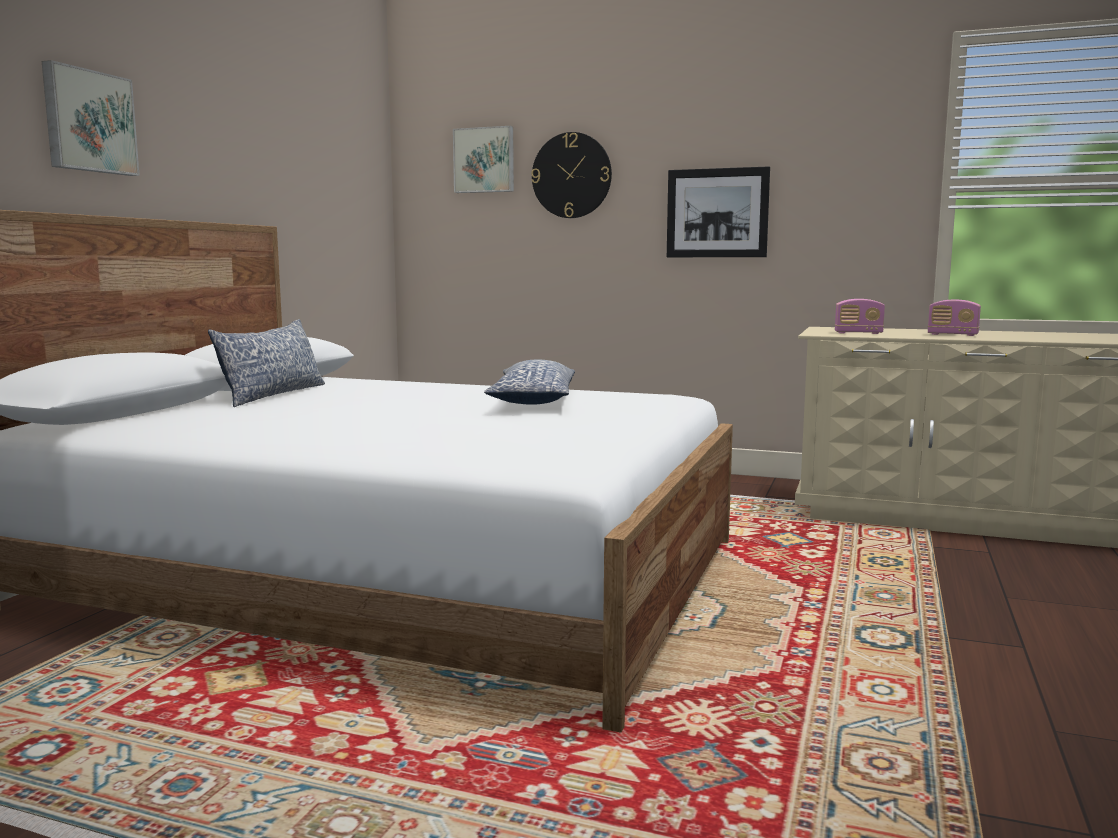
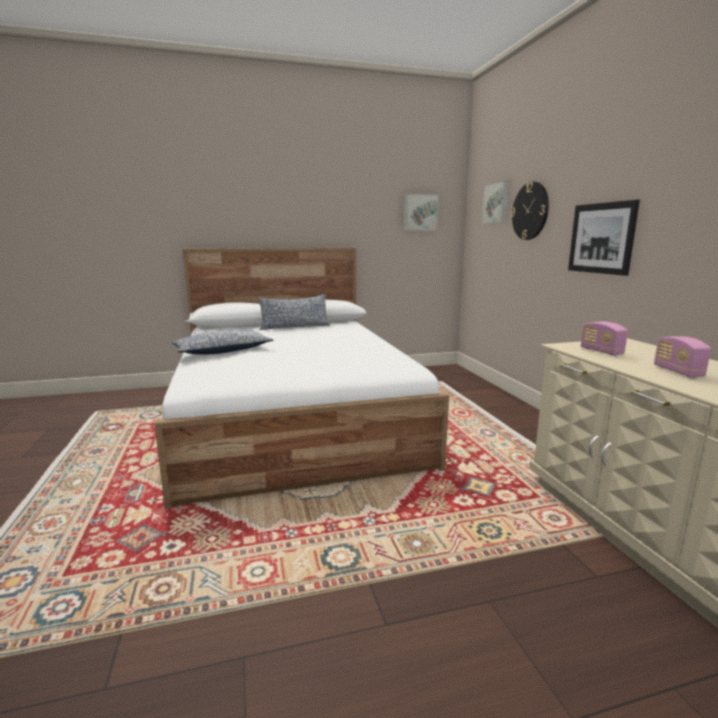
camera: 55 degrees right, 5 degrees up
picture [42,60,140,176] -> picture moved to [404,194,439,231]
pillow [484,360,575,405] -> pillow moved to [172,330,274,355]

